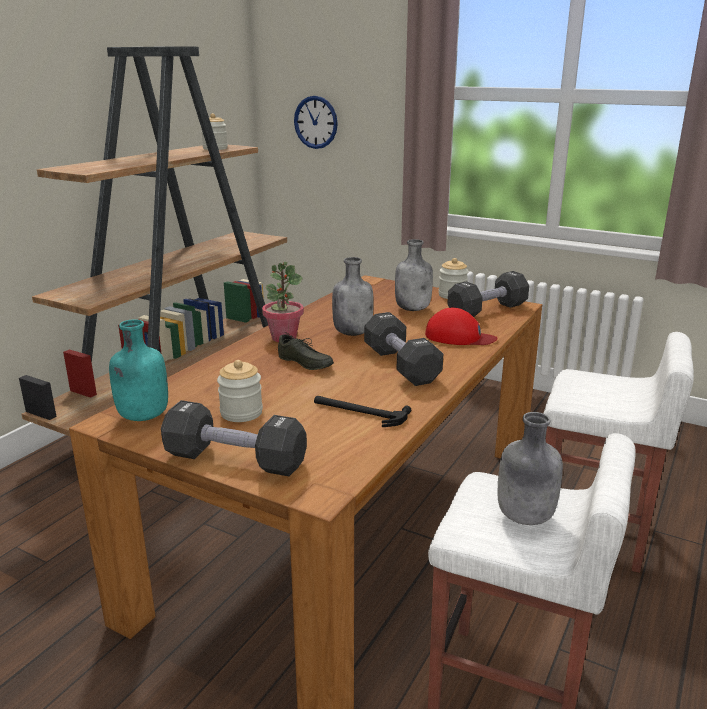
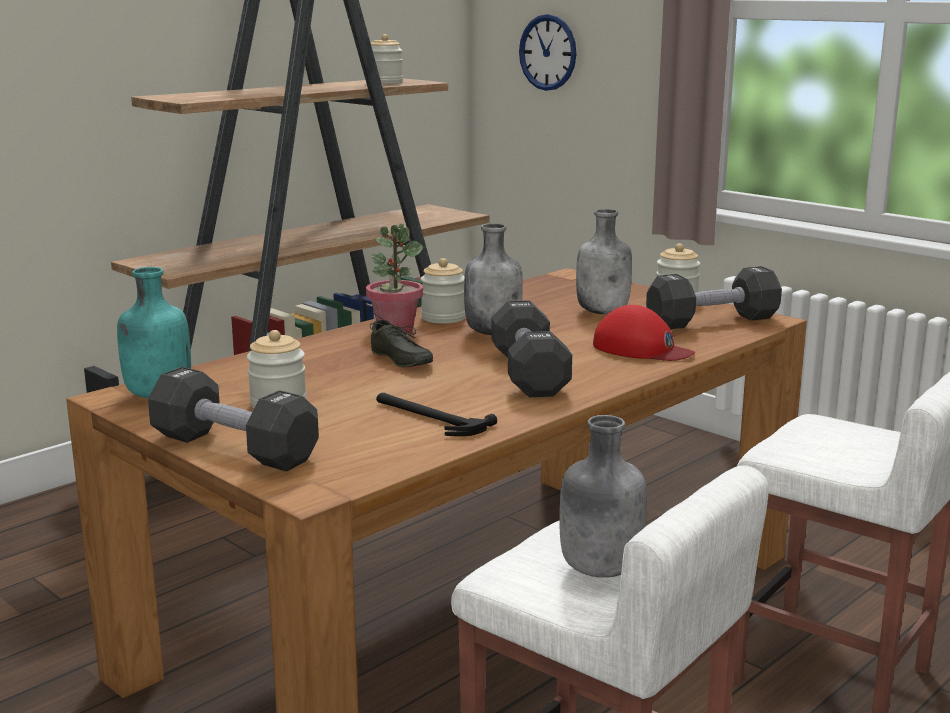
camera: 15 degrees right, 5 degrees down
none -> jar [421,258,465,324]

